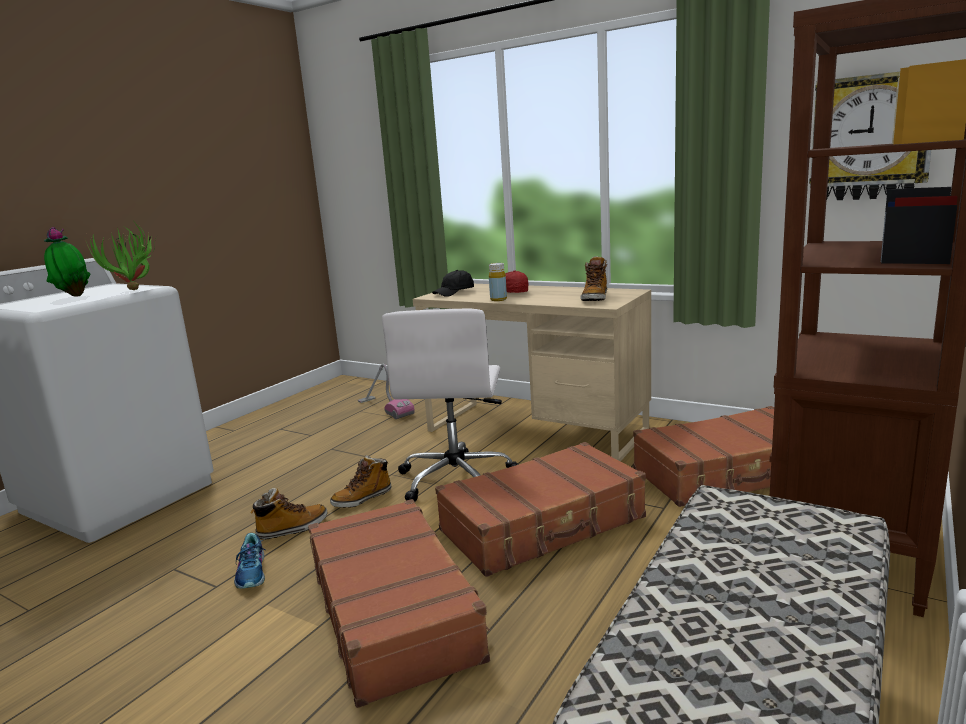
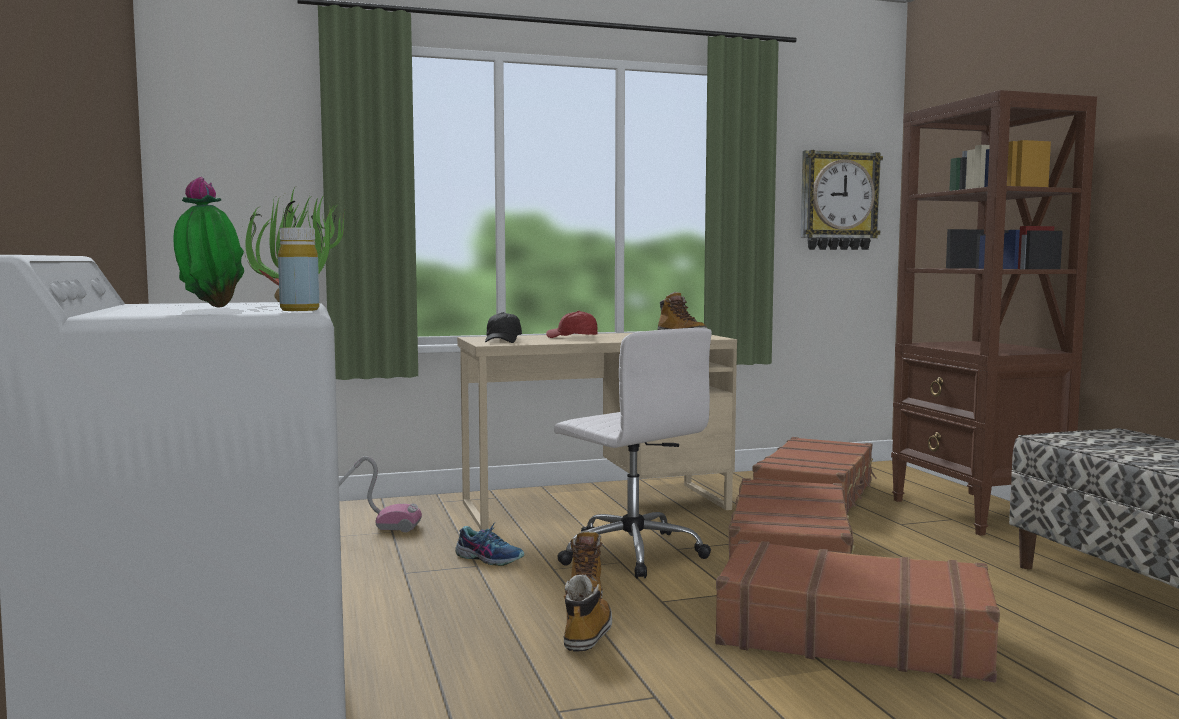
camera: 50 degrees left, 10 degrees down
shoe [234,533,265,589] -> shoe moved to [455,524,524,566]
yellow bottle [489,263,507,301] -> yellow bottle moved to [278,228,320,311]

